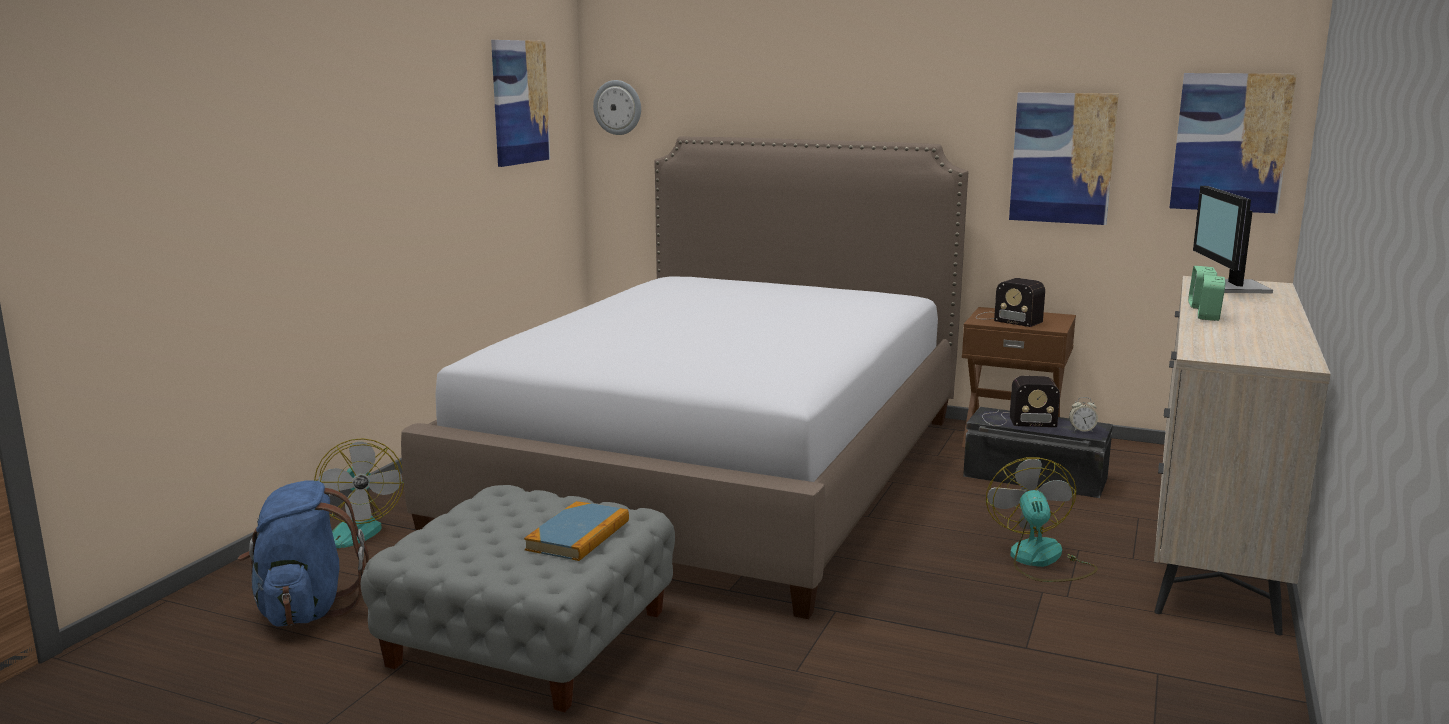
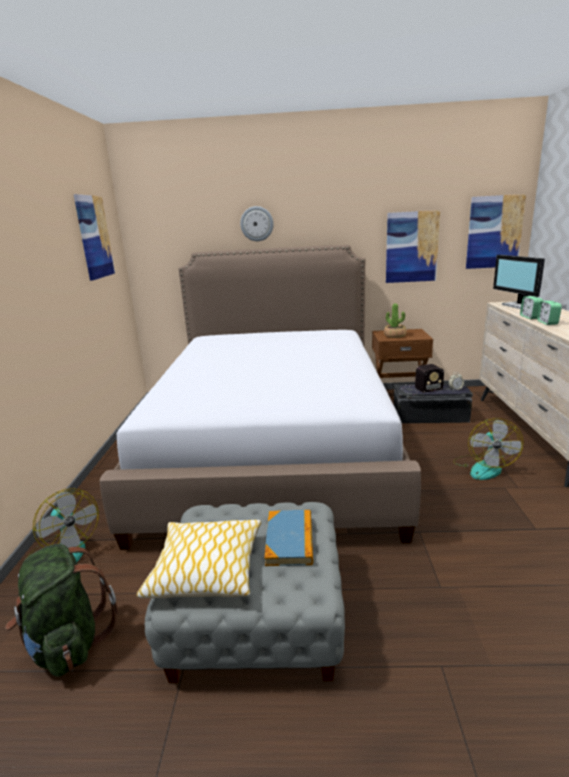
camera: 20 degrees left, 5 degrees up
blue backpack [238,481,369,626] -> green backpack [5,544,118,677]
wall clock [593,80,641,135] -> wall clock moved to [240,206,274,241]
radio [976,278,1045,327] -> potted plant [384,303,406,338]
fan [986,457,1098,582] -> fan turned 150 degrees counterclockwise [453,418,524,480]
none -> pillow [137,520,261,598]

